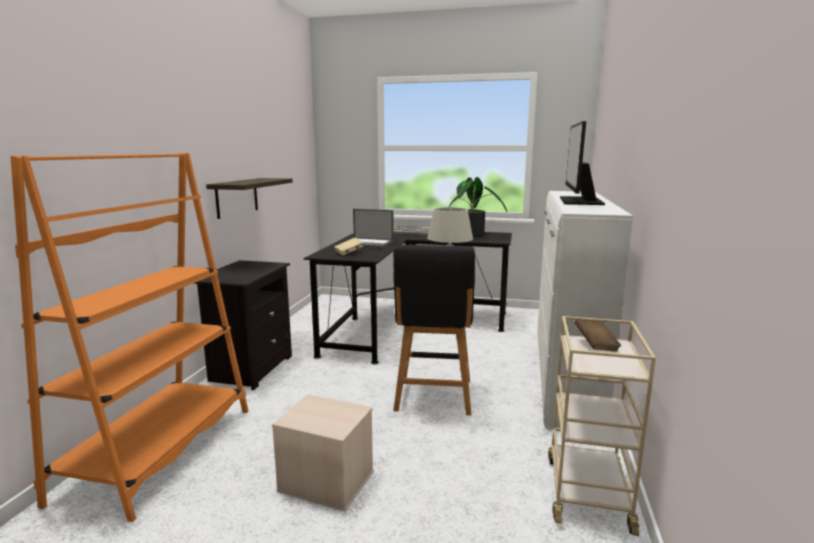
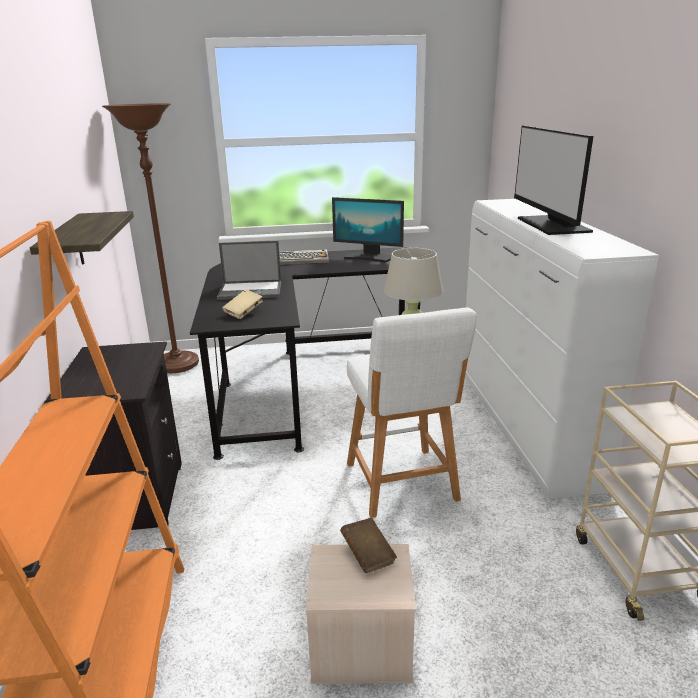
camera: 20 degrees left, 10 degrees up
black stool [393,245,475,416] -> white stool [347,307,477,518]
potted plant [449,177,507,237] -> monitor [332,197,404,263]
brown book [575,319,621,352] -> brown book moved to [340,518,397,573]
none -> brown floor lamp [102,103,199,373]

